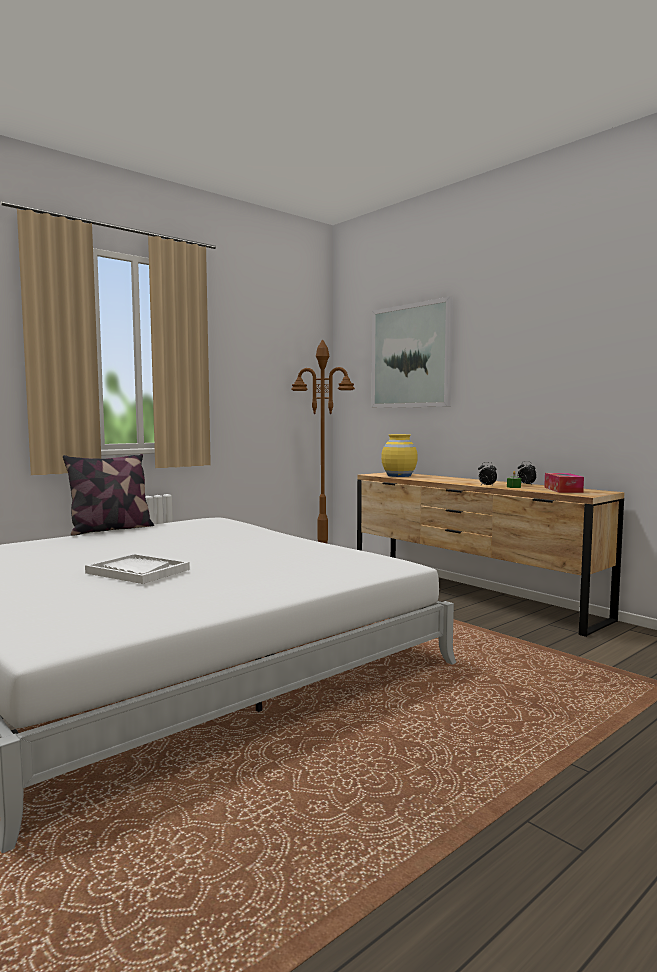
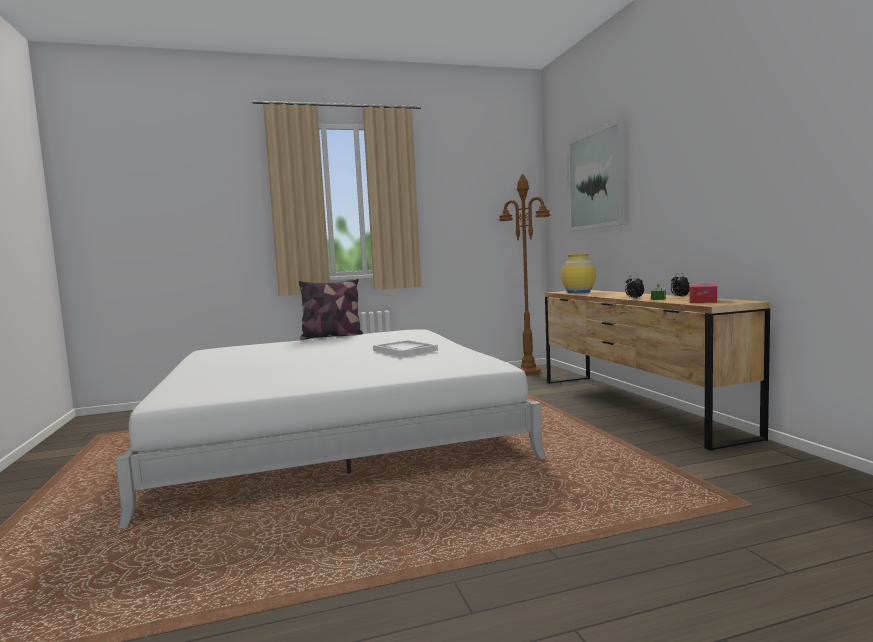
camera: 25 degrees right, 0 degrees up
white tray [85,554,190,584] -> white tray moved to [373,340,438,357]

